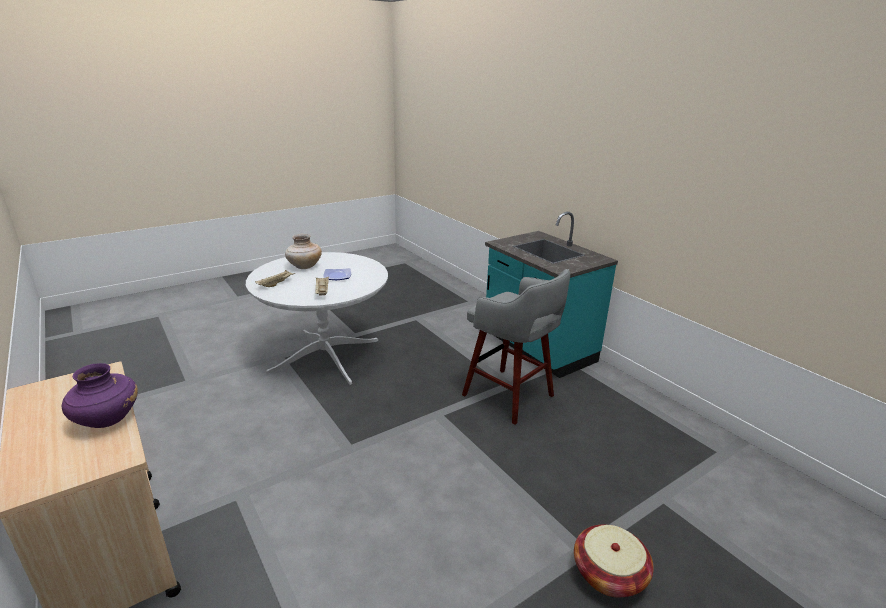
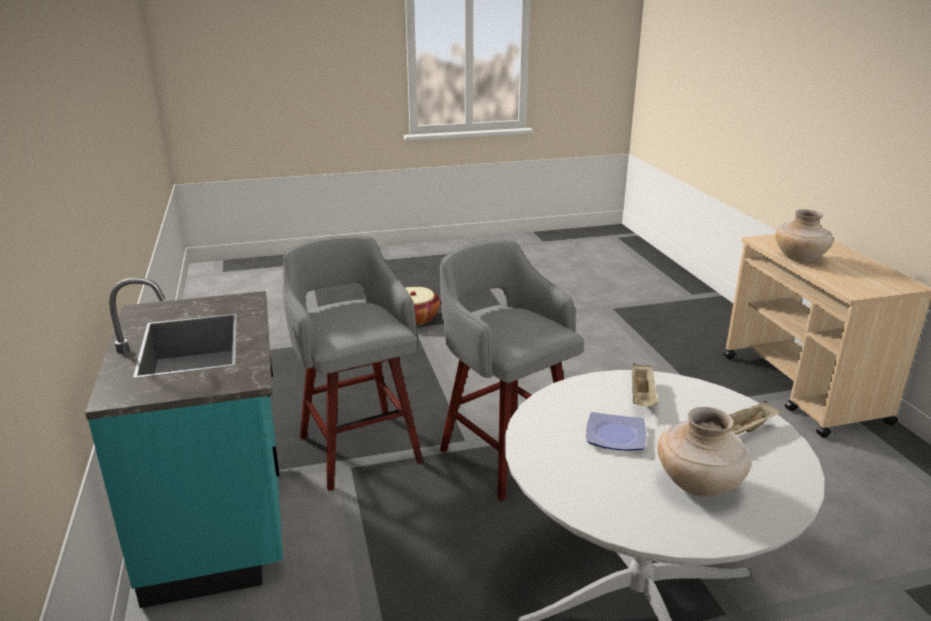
camera: 160 degrees left, 0 degrees up
purple vase [62,363,138,428] -> beige vase [775,209,833,262]
none -> grey stool [440,240,584,501]

